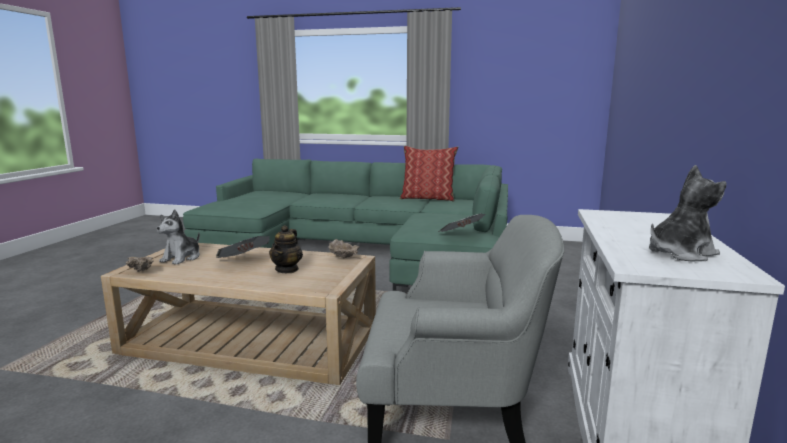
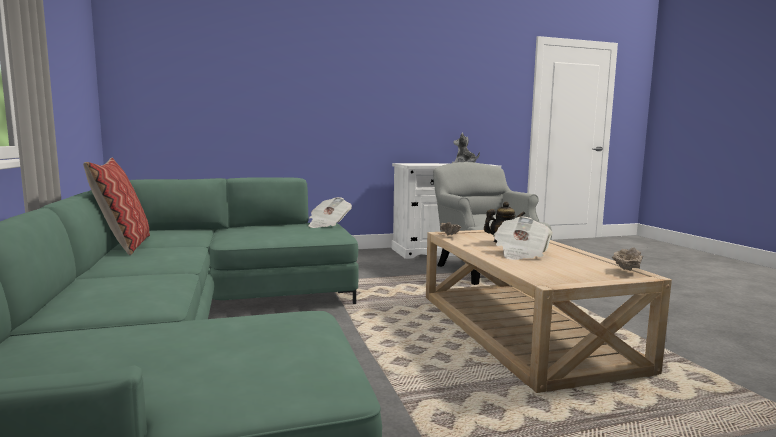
camera: 120 degrees left, 5 degrees down
plush toy [157,209,200,265] -> none

